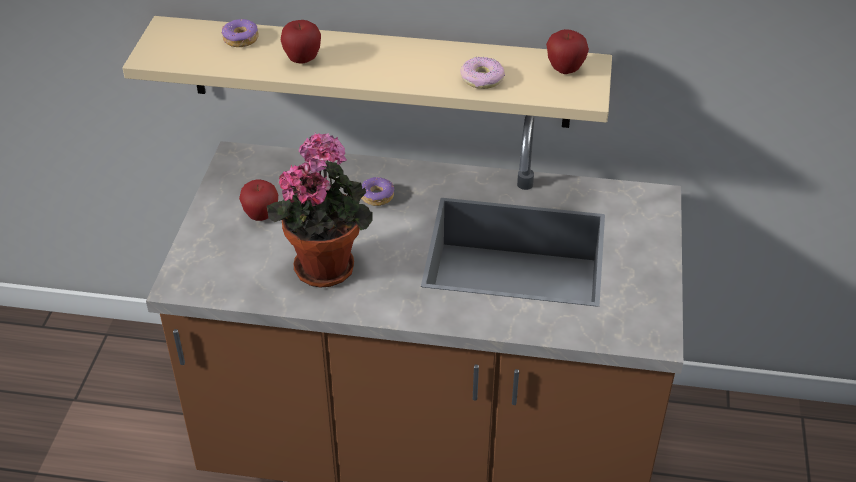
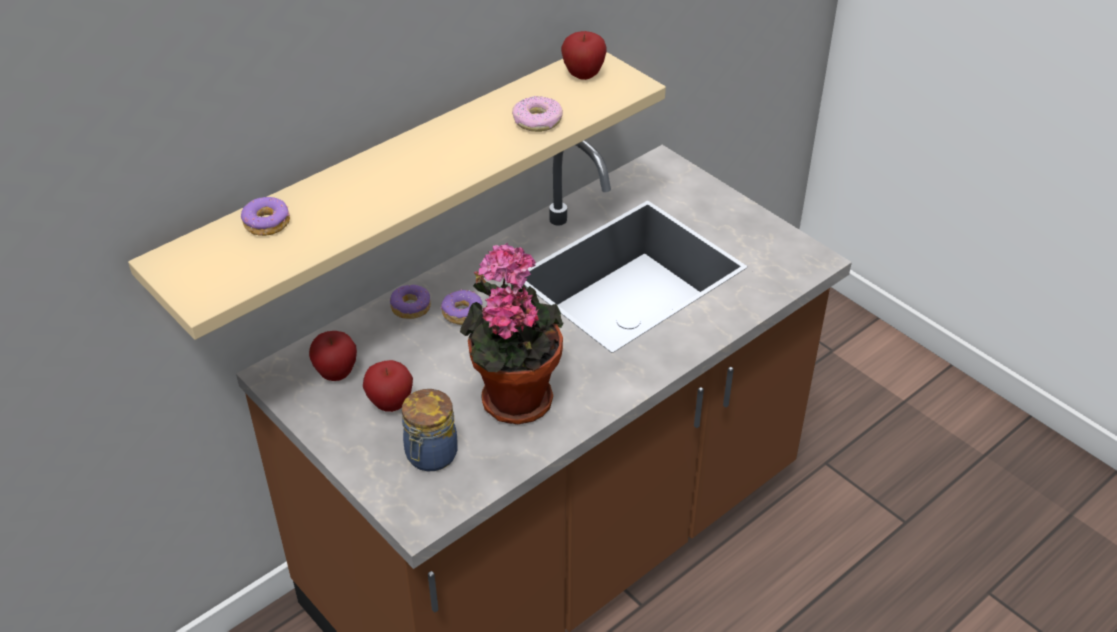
camera: 50 degrees left, 0 degrees up
apple [281,20,321,64] -> apple moved to [309,331,357,381]
none -> donut [390,285,431,319]
none -> jar [402,389,458,471]

